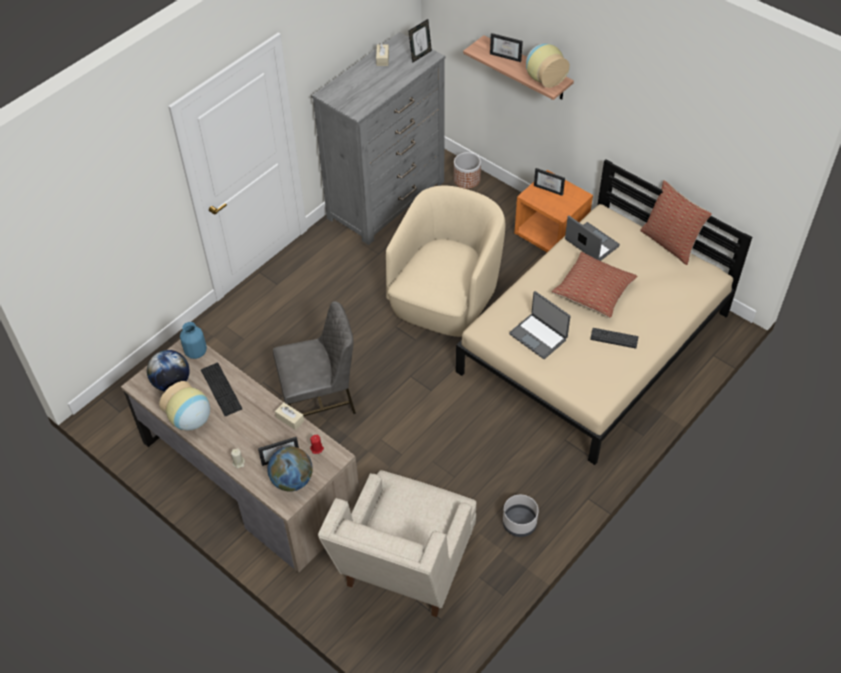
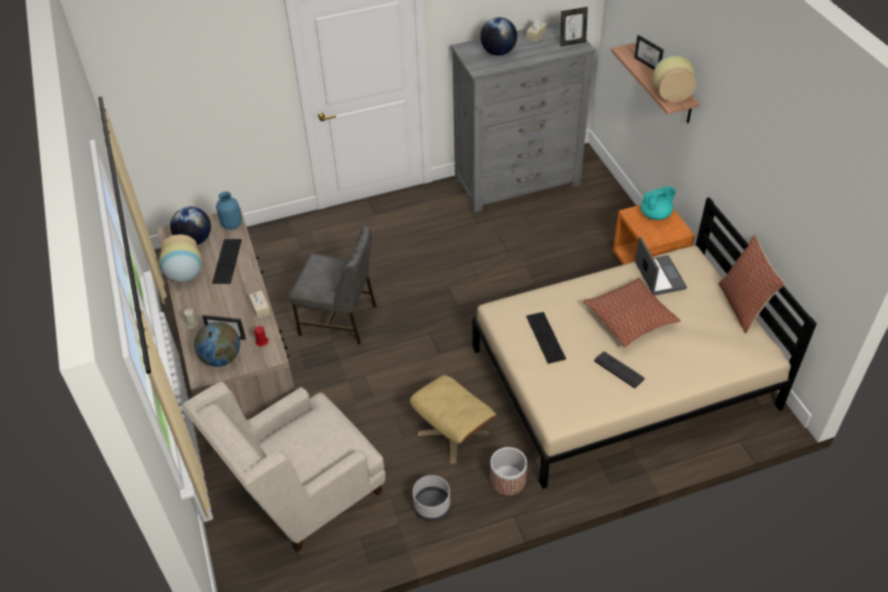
camera: 30 degrees right, 5 degrees down
beige armchair [386,186,505,337] -> none
planter [454,152,481,189] -> planter moved to [490,447,527,496]
laptop [509,291,570,359] -> keyboard [526,312,566,364]
picture frame [534,168,565,196] -> turquoise teapot [641,186,676,220]
none -> beige ottoman [410,375,497,464]
none -> globe [480,17,517,56]

